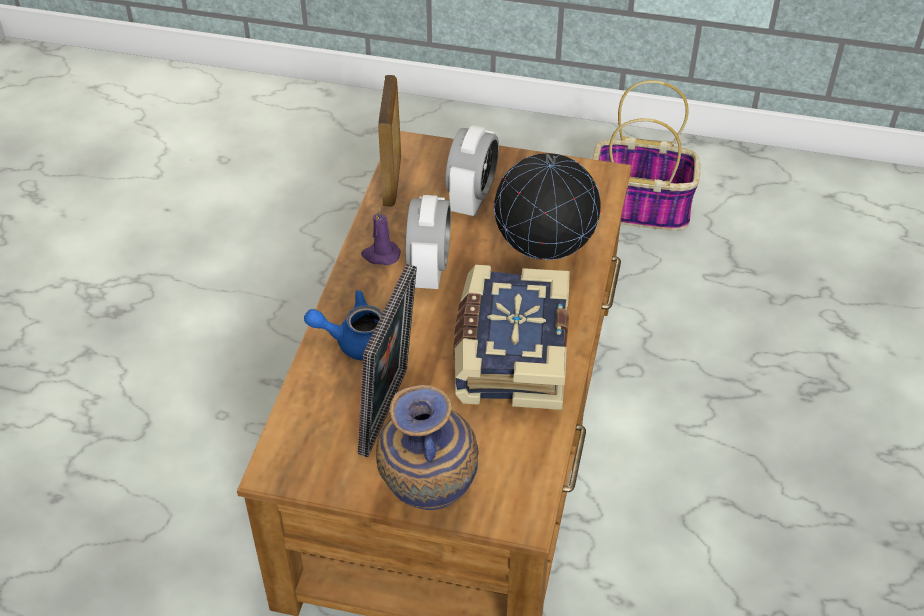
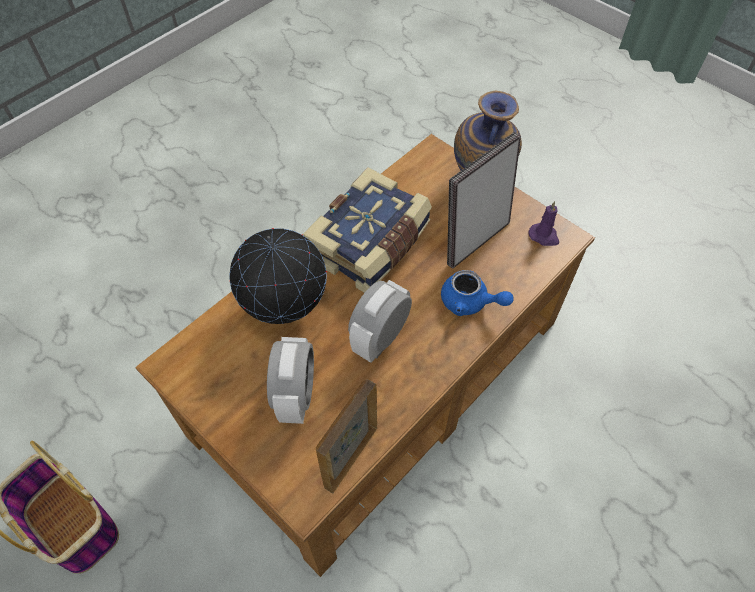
camera: 150 degrees left, 10 degrees up
purple candle [361,207,401,265] -> purple candle moved to [529,201,559,246]
alarm clock [445,125,499,216] -> alarm clock turned 135 degrees clockwise [267,337,314,424]

